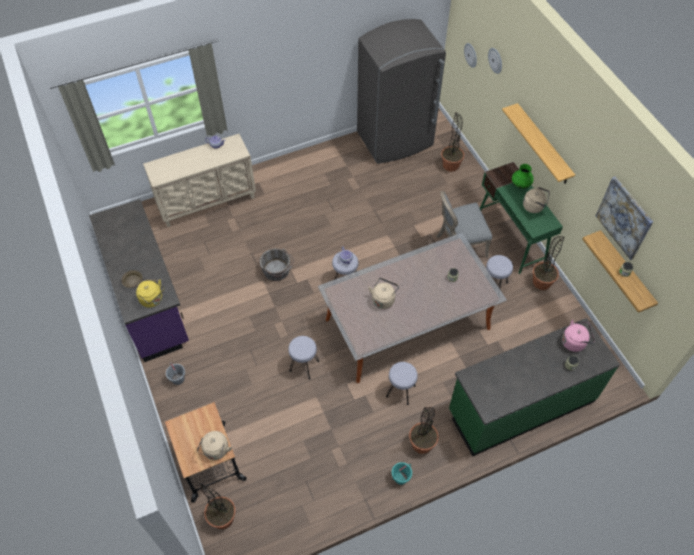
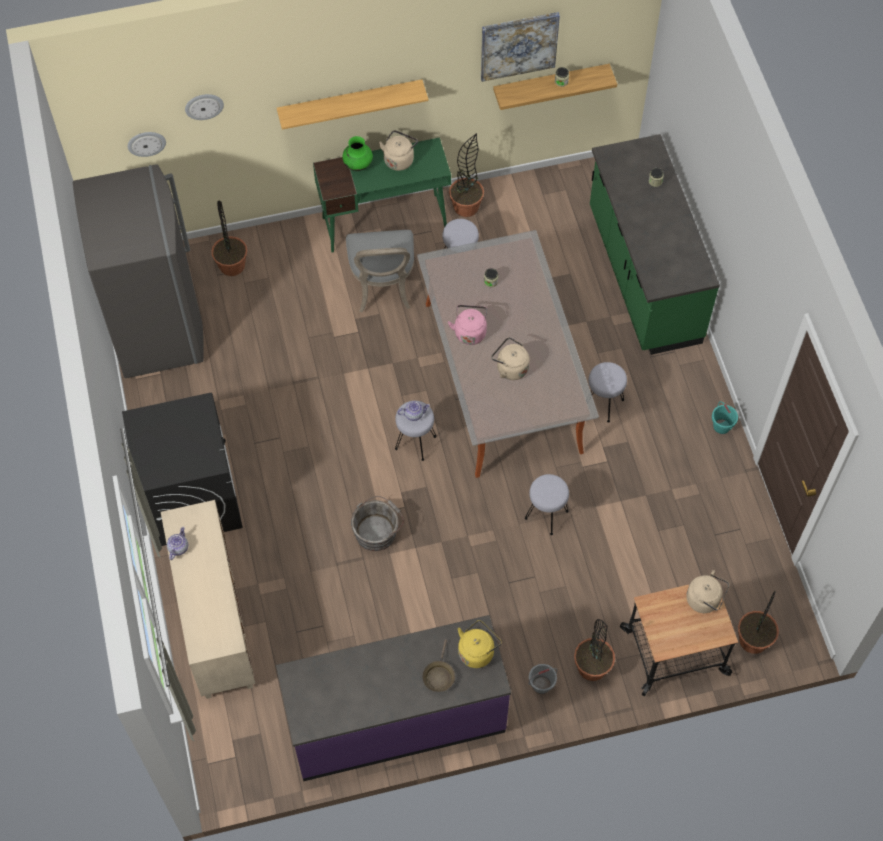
camera: 80 degrees left, 5 degrees up
potted plant [409,407,439,454] -> potted plant moved to [574,619,615,681]
pink kettle [562,320,594,352] -> pink kettle moved to [448,305,487,345]
none -> black washing machine [122,393,243,546]

